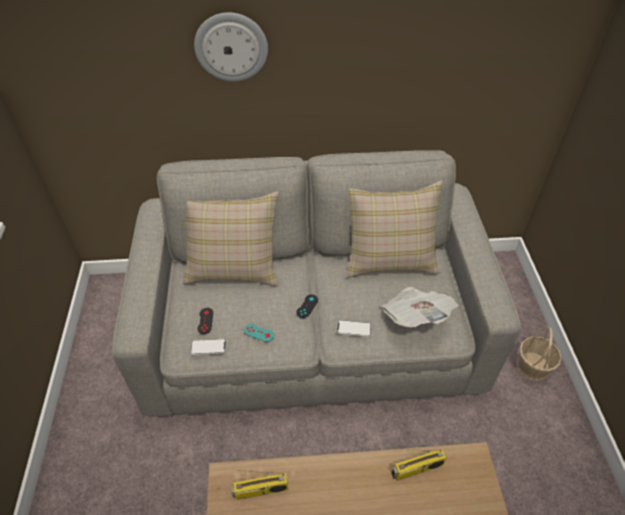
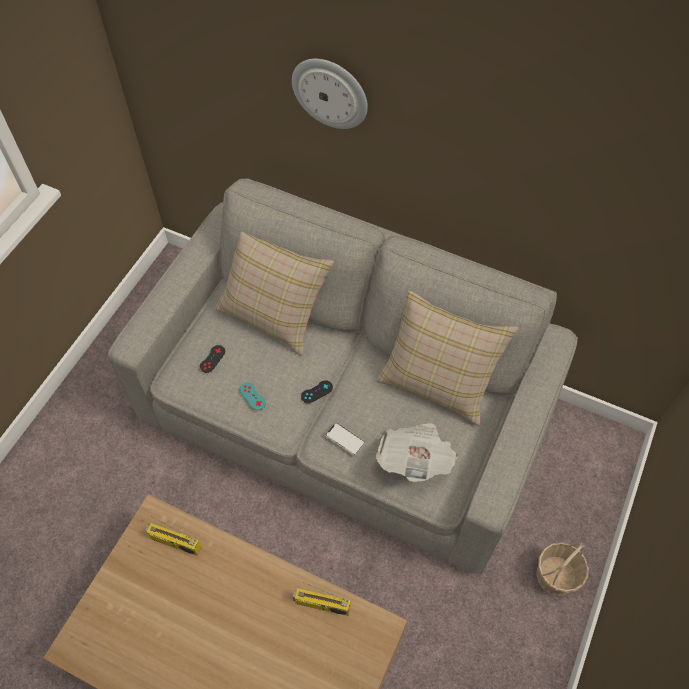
camera: 30 degrees right, 10 degrees up
phone [190,339,226,355] -> none

